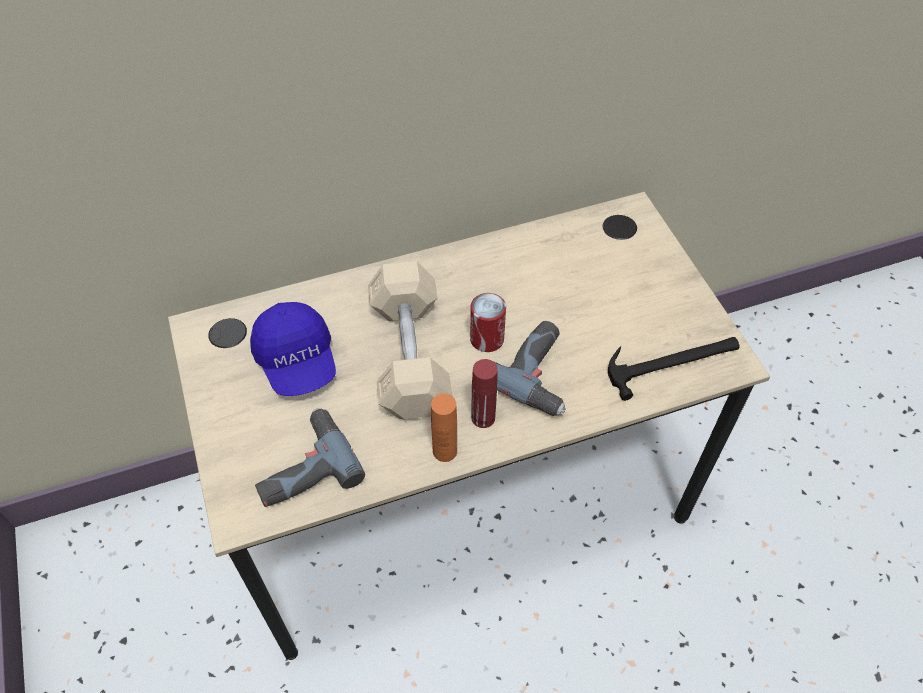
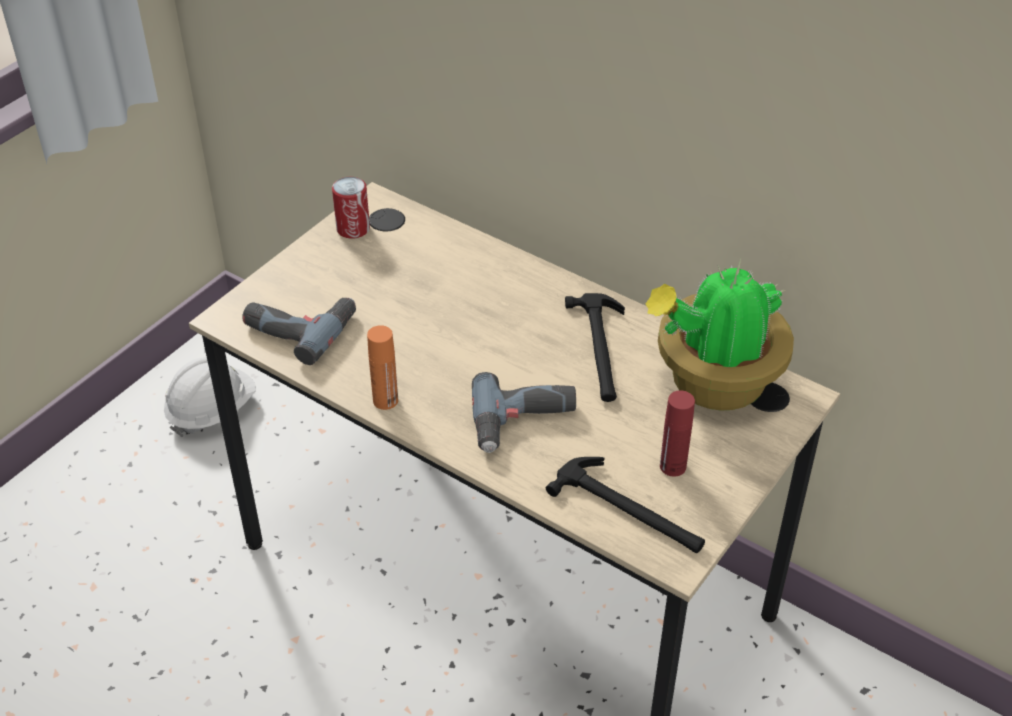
camera: 55 degrees right, 10 degrees down
blue cap [250,302,336,396] -> none
beige dumbbell [368,261,452,419] -> none
can [470,293,506,352] -> can moved to [332,177,370,239]
red bottle [471,359,498,428] -> red bottle moved to [660,390,695,477]
none -> white hard hat [164,357,256,437]
none -> hammer [565,293,625,402]
none -> potted plant [645,258,794,411]

